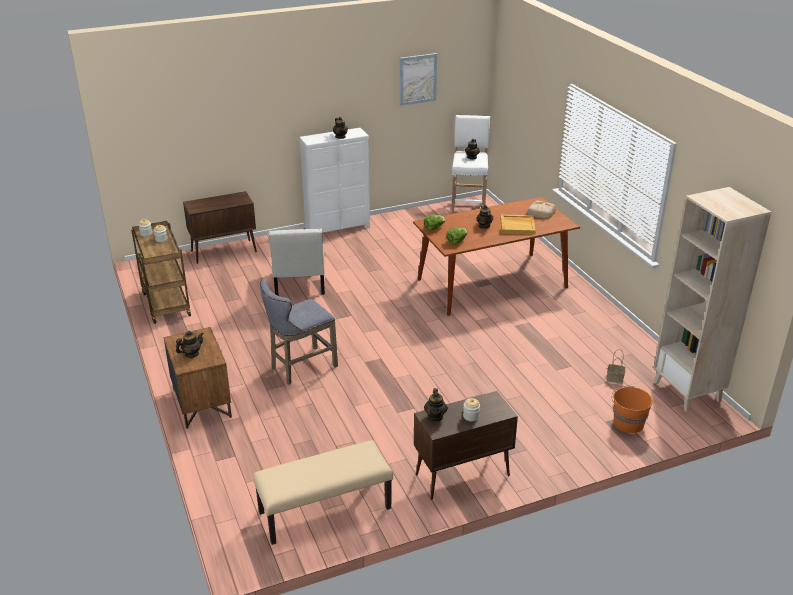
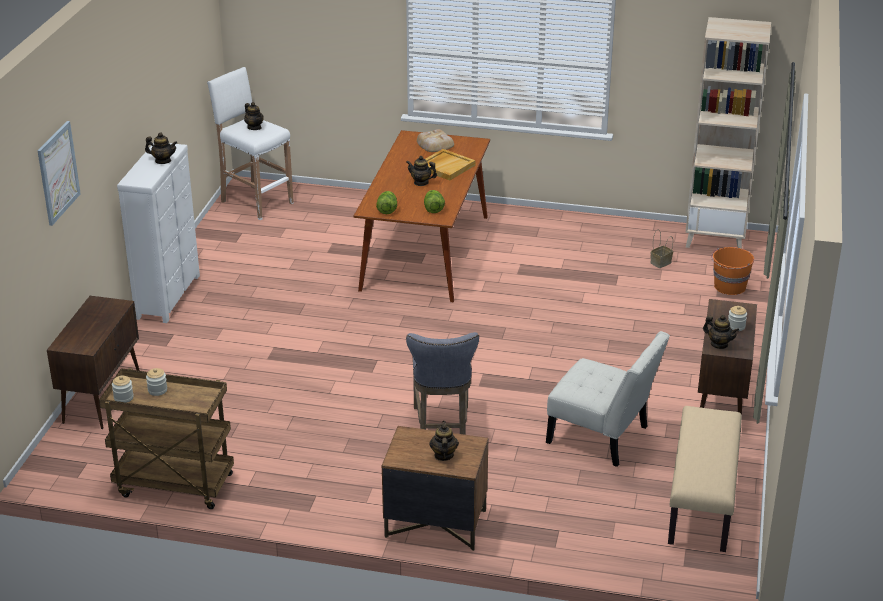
camera: 55 degrees left, 0 degrees up
white chair [269,228,325,296] -> white chair moved to [546,331,670,467]
picture [400,53,437,106] -> picture moved to [38,121,81,226]

